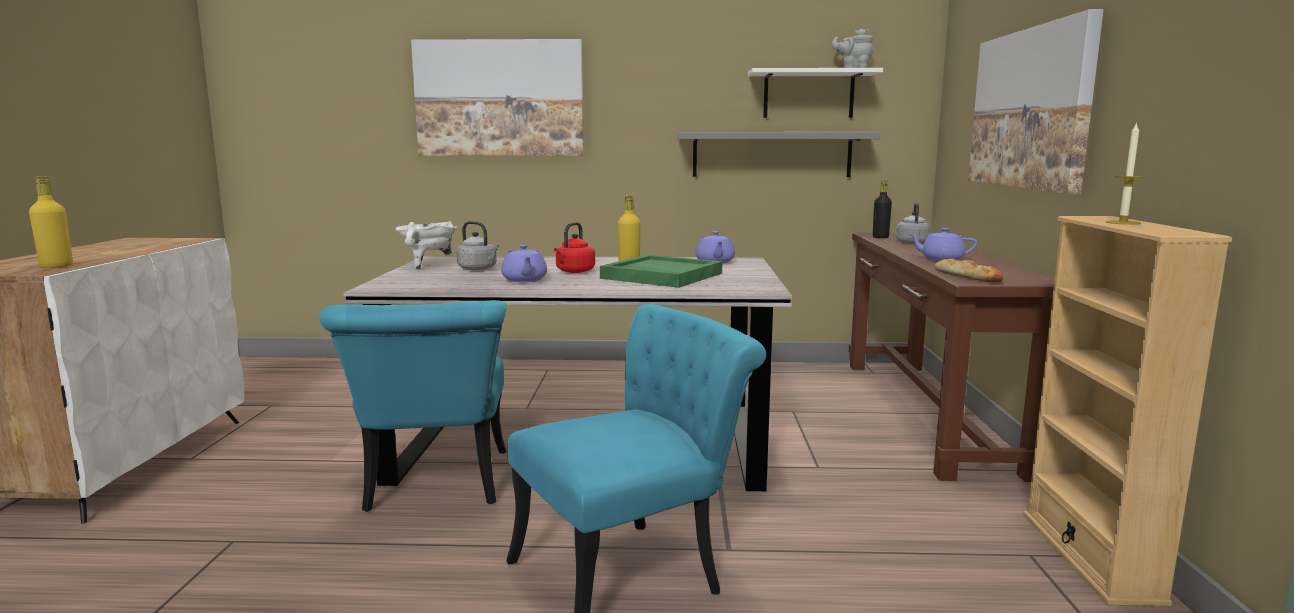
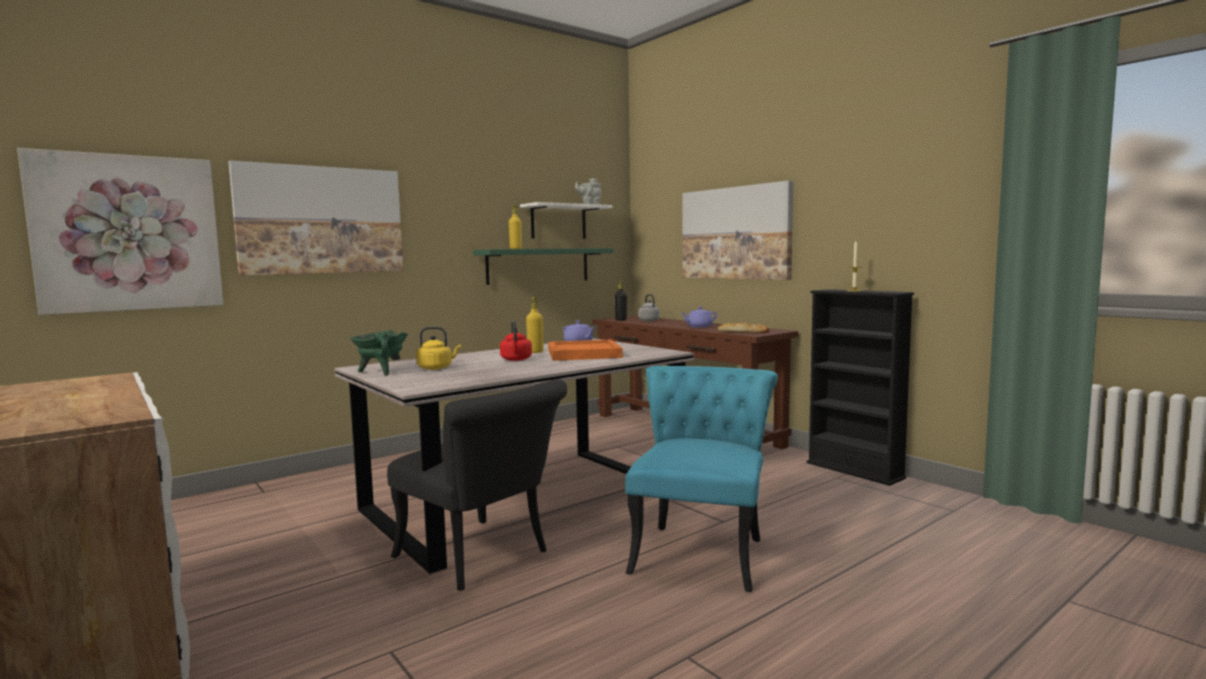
camera: 40 degrees left, 5 degrees down
yellow bottle [29,176,73,268] -> yellow bottle moved to [509,205,522,249]
turquoise chair [319,300,506,512] -> black chair [387,379,567,591]
white cooking pot [396,221,457,270] -> green cooking pot [350,330,408,376]
grey kettle [457,221,499,271] -> yellow kettle [416,327,461,370]
purple teapot [501,244,547,282] -> none
green tray [600,255,722,288] -> orange tray [548,339,623,361]
grey shelf [677,132,880,177] -> green shelf [473,248,614,285]
beige bookcase [1023,216,1232,606] -> black bookcase [807,289,914,486]
none -> picture [17,148,224,315]

